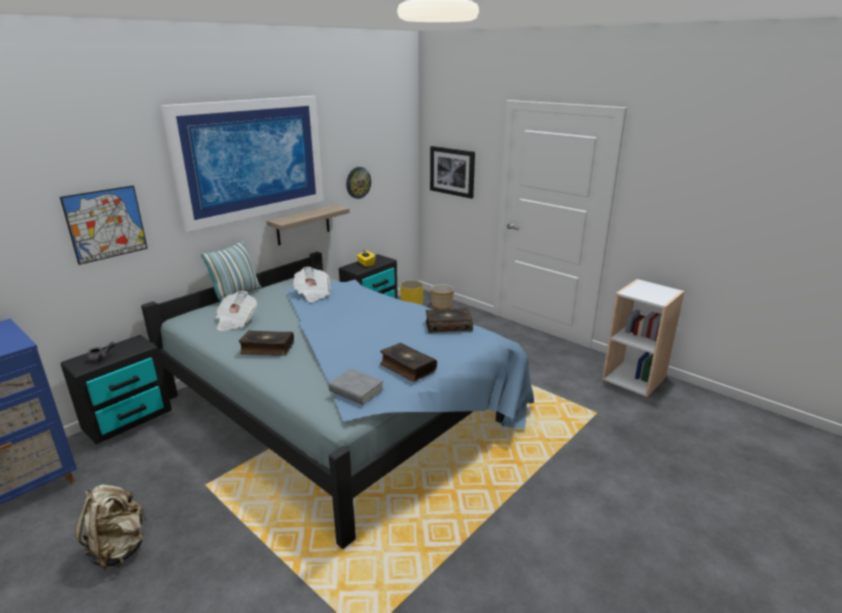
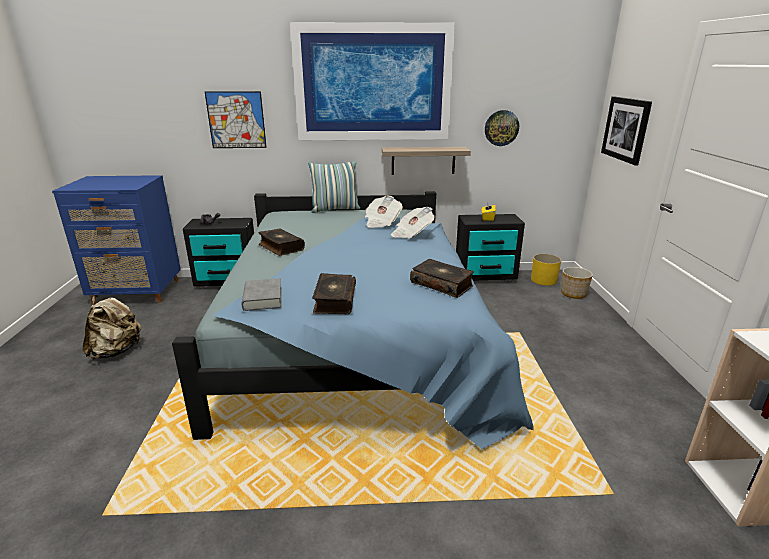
camera: 45 degrees right, 0 degrees up
newspaper [216,291,257,331] -> newspaper moved to [391,207,435,239]

